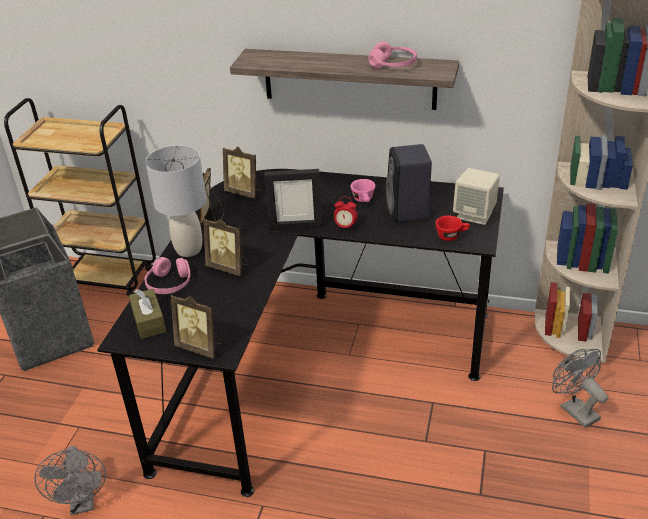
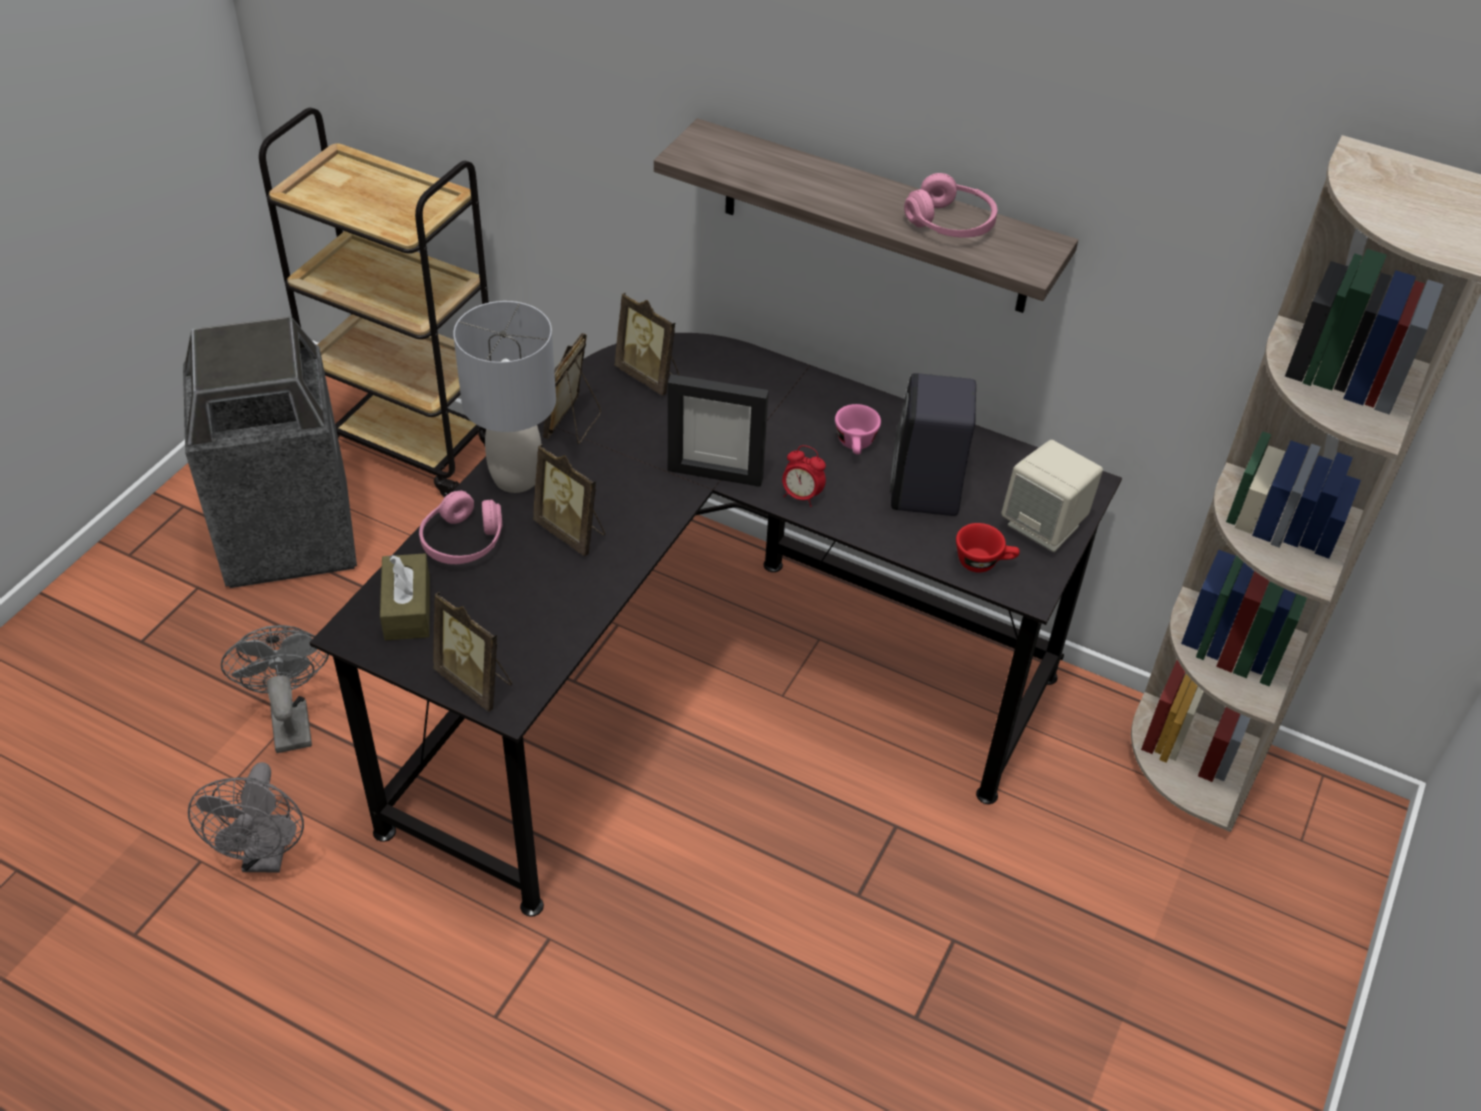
camera: 10 degrees right, 10 degrees up
grey fan [552,349,608,428] -> grey fan moved to [221,625,329,753]

